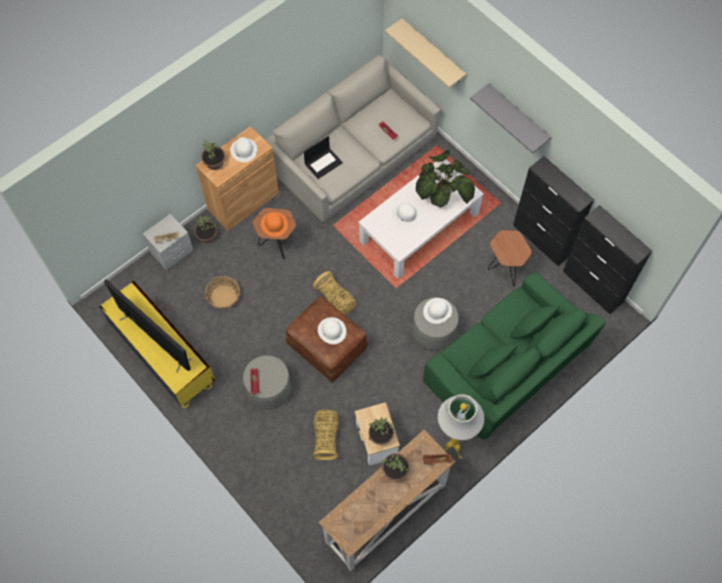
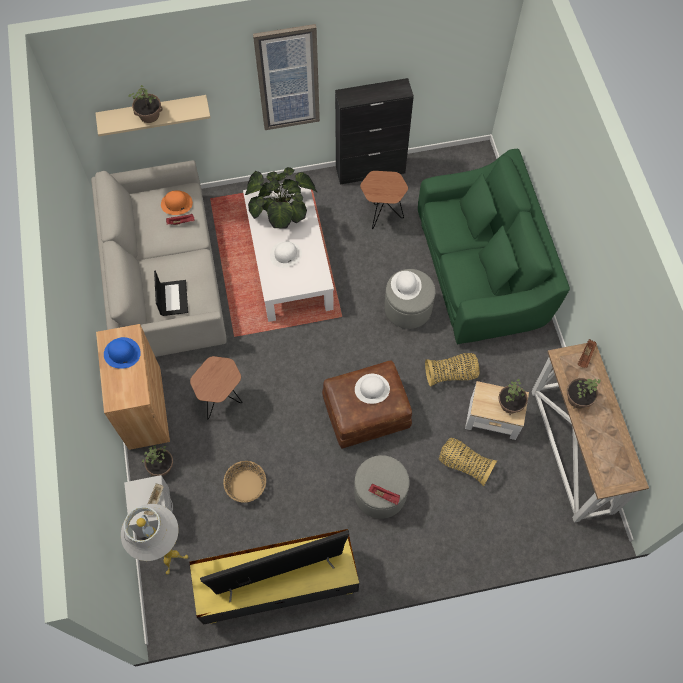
camera: 60 degrees left, 0 degrees up
potted plant [201,140,225,170] -> potted plant moved to [129,85,163,123]
white hat [230,137,257,162] -> blue hat [104,337,141,369]
orange hat [261,212,288,237] -> orange hat moved to [161,191,193,215]
basket [313,271,356,315] -> basket moved to [425,353,479,387]
white floor lamp [438,394,484,459] -> white floor lamp moved to [121,504,188,575]
grey shelf [470,83,552,153] -> picture [253,24,320,130]
black cabinet [563,205,652,314] -> none

